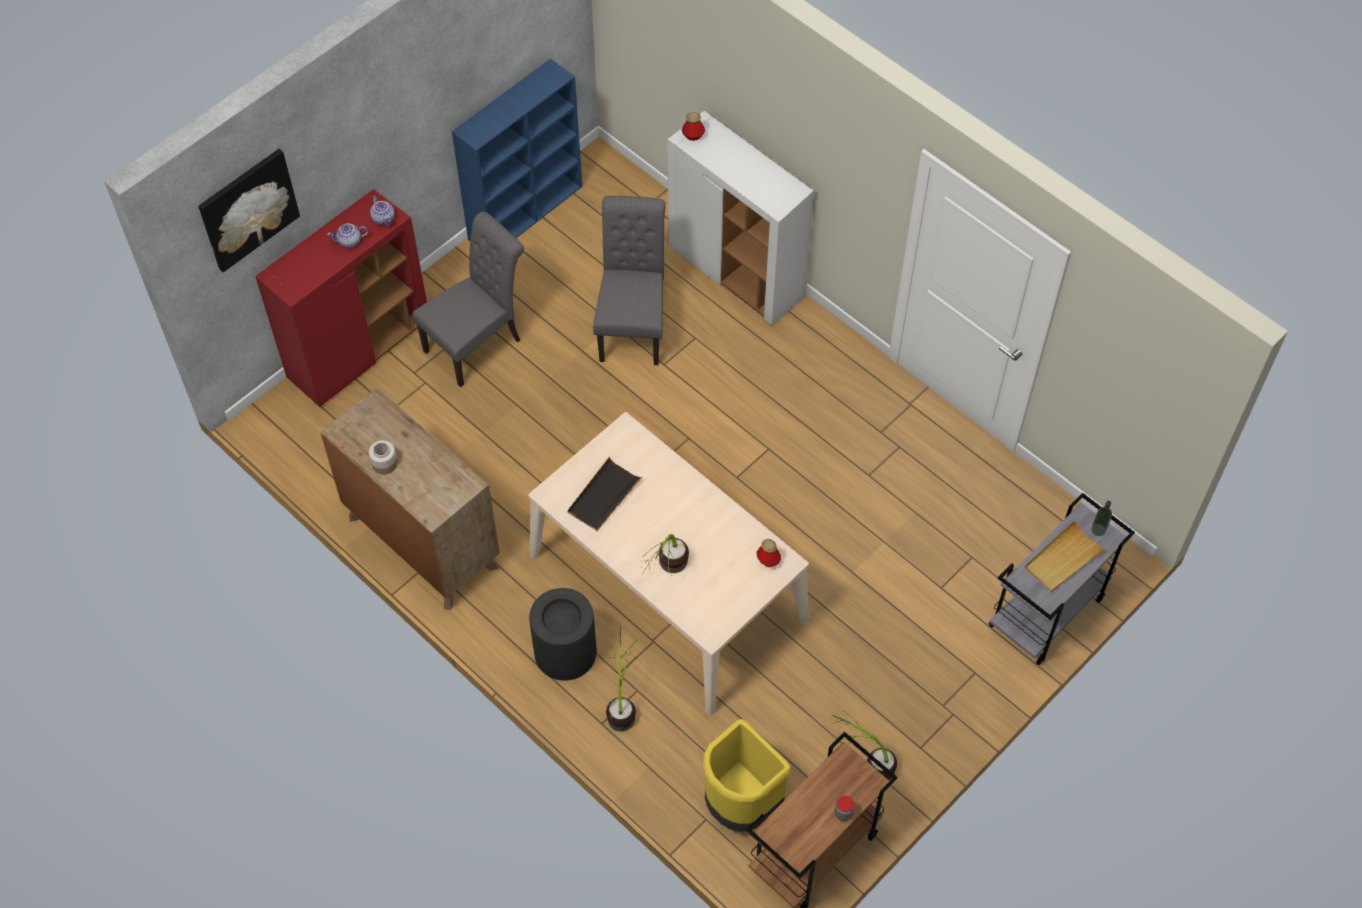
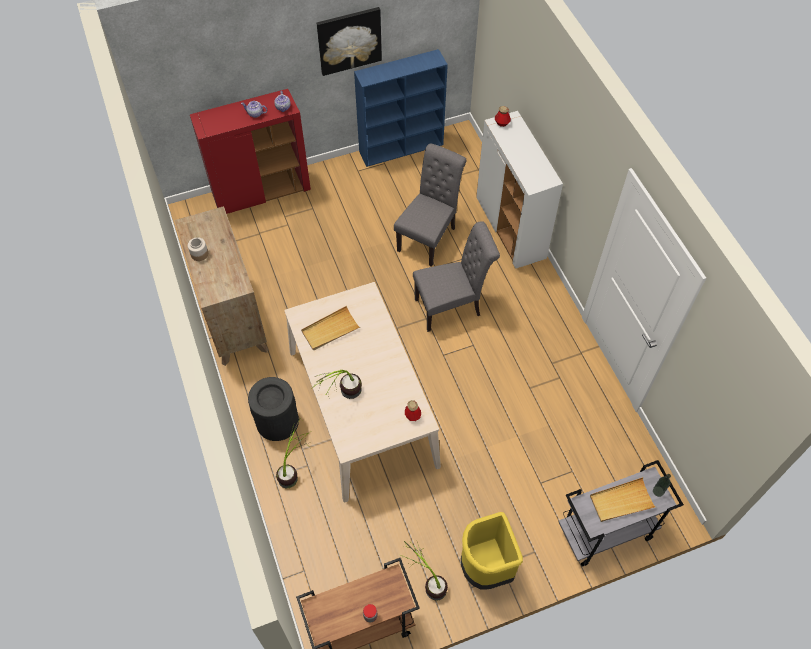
camera: 25 degrees right, 0 degrees up
picture [198,149,300,272] -> picture moved to [316,7,382,76]
grey chair [412,212,524,387] -> grey chair moved to [413,221,500,332]
black tray [567,457,643,531] -> beige tray [301,306,360,350]
yellow trash can [703,719,791,832] -> yellow trash can moved to [461,512,523,590]

